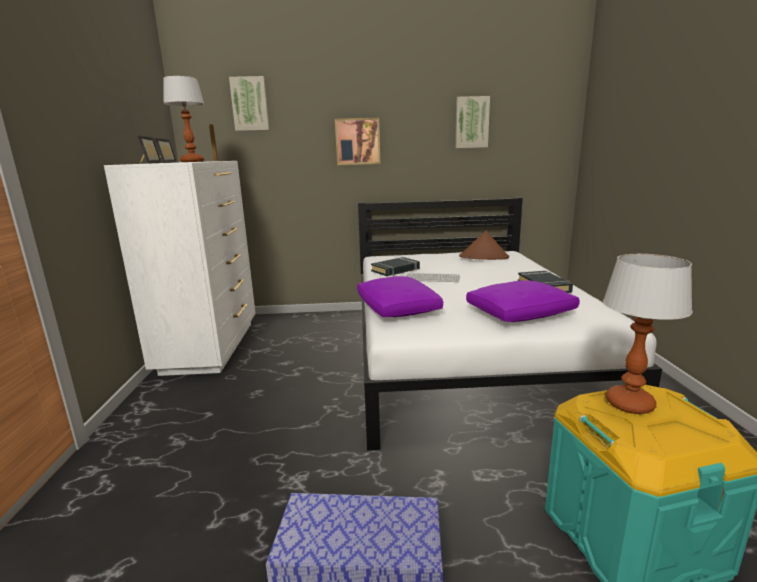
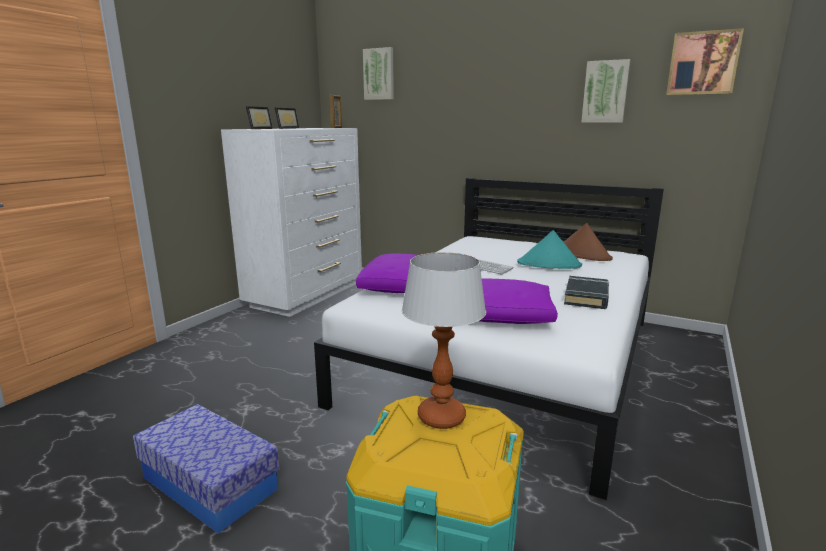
camera: 30 degrees right, 0 degrees up
table lamp [163,76,204,162] -> none
picture [335,118,380,165] -> picture moved to [666,28,744,95]
black book [371,257,420,276] -> none
none -> turquoise hat [517,230,582,269]

